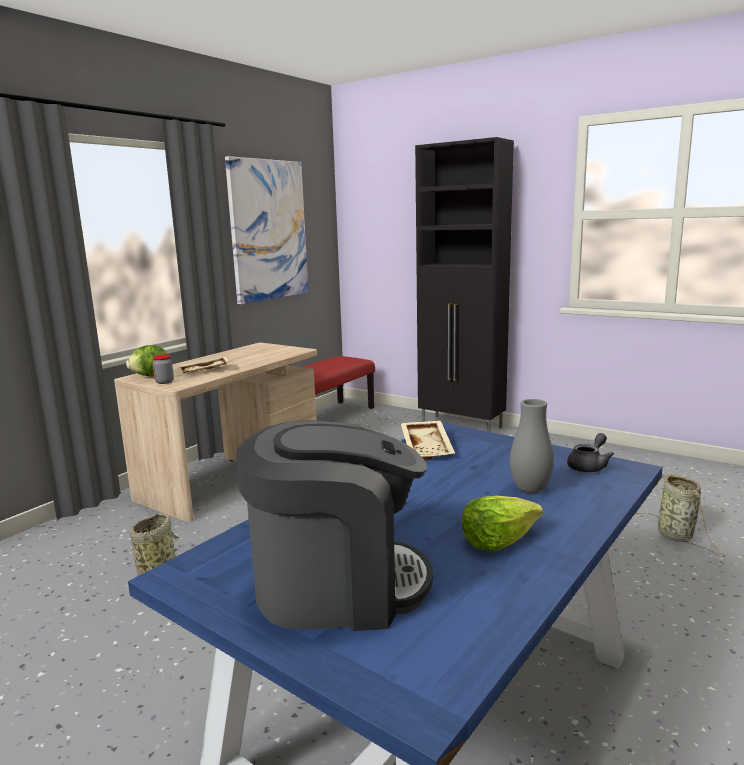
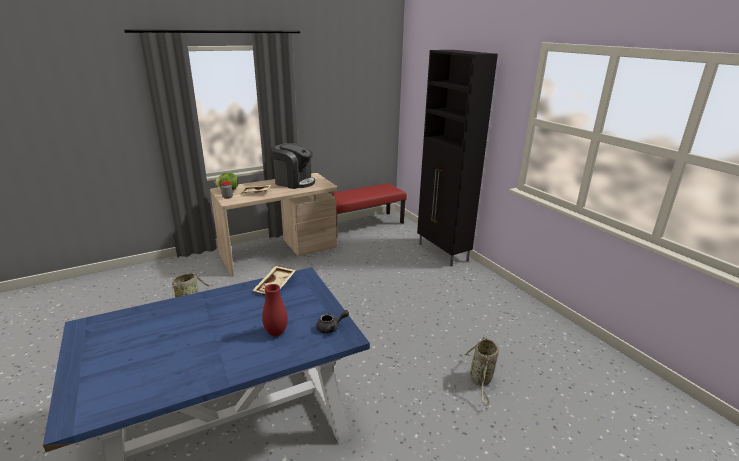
camera: 25 degrees right, 10 degrees up
picture [225,156,308,304] -> none
coffee machine [236,420,433,631] -> coffee machine moved to [271,143,315,189]
lettuce [462,496,543,551] -> none
grey vase [510,399,554,494] -> red vase [262,284,288,336]

